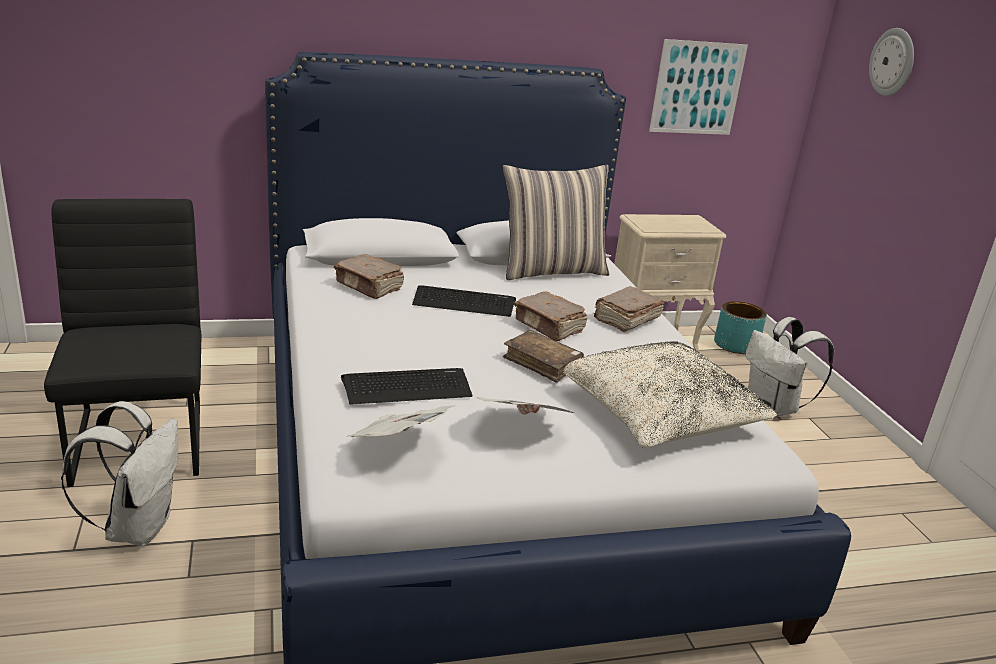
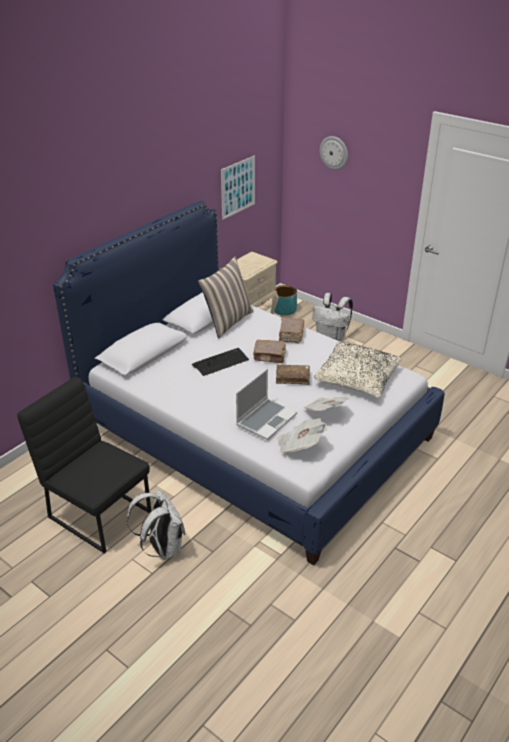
camera: 35 degrees left, 10 degrees up
brown book [334,254,404,299] -> none
keyboard [341,368,473,405] -> laptop [236,369,297,440]

